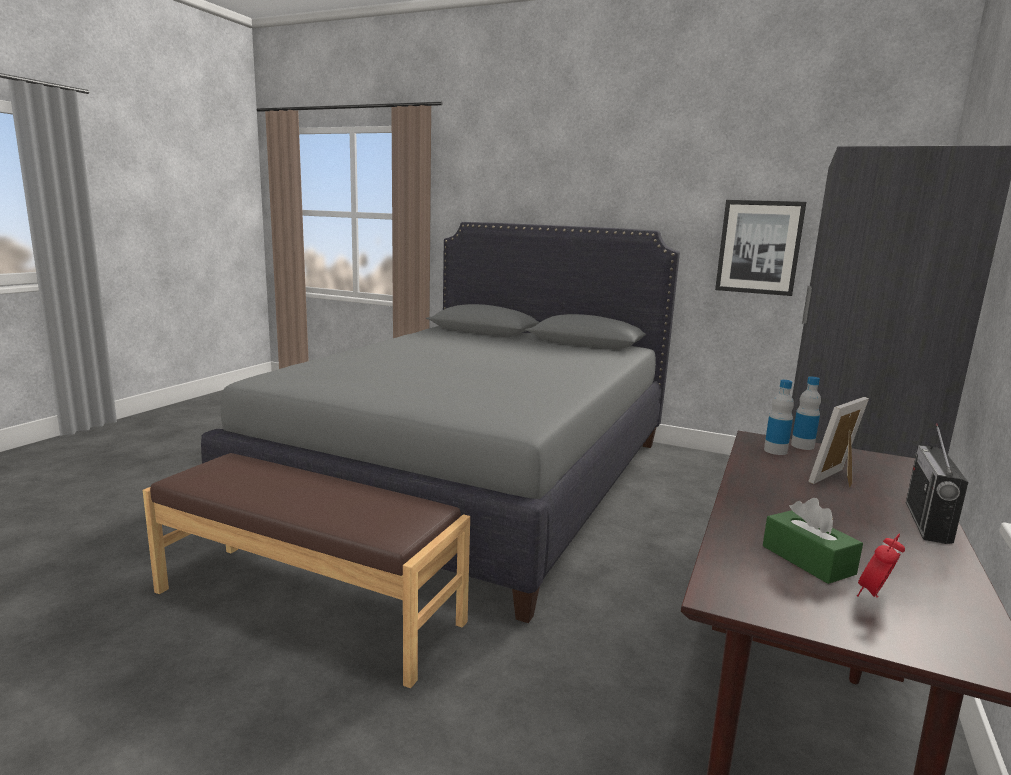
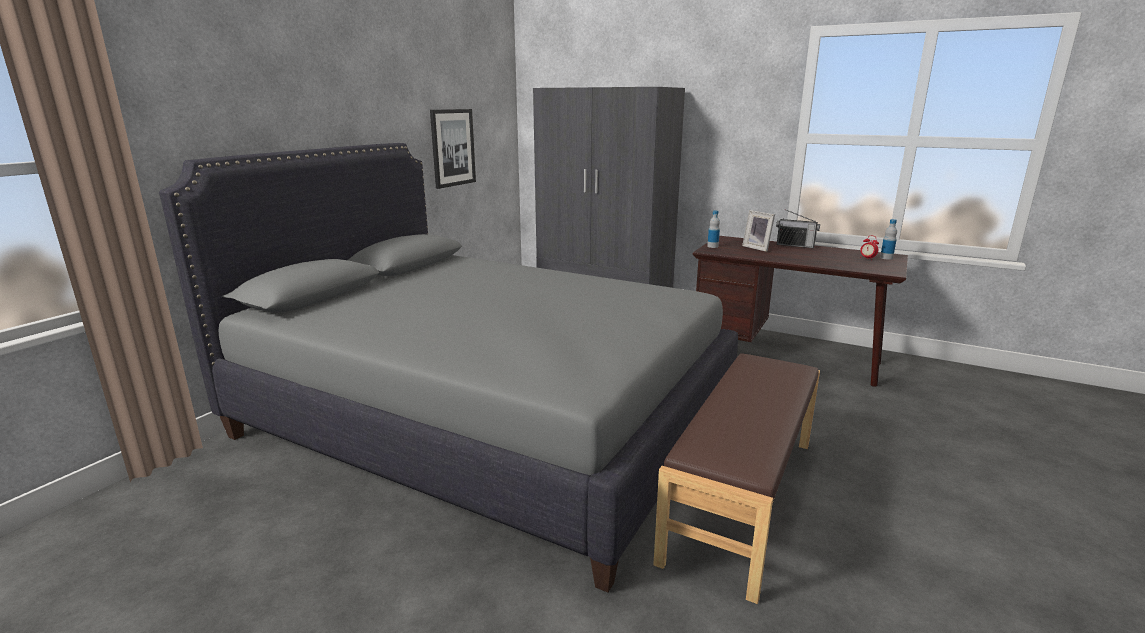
camera: 85 degrees left, 5 degrees up
green tissue box [763,498,863,584] -> none
bottle [764,380,794,455] -> bottle moved to [880,219,897,260]

